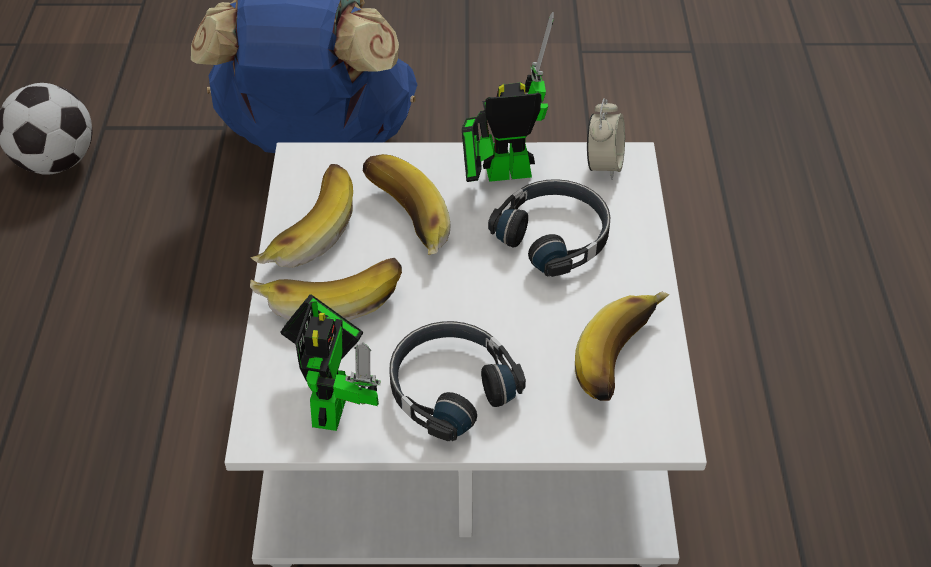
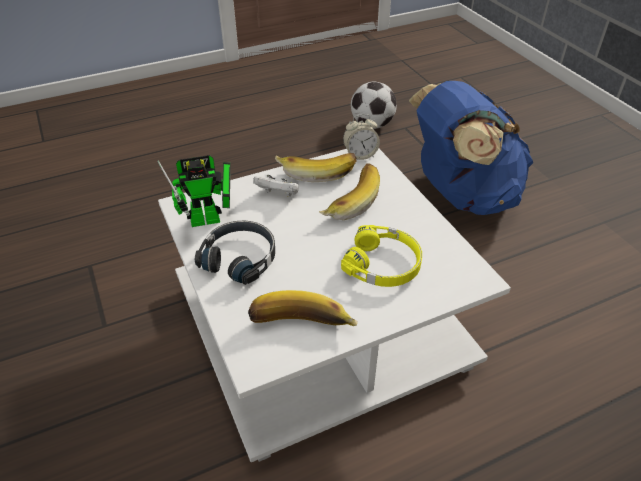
camera: 65 degrees right, 5 degrees down
banana [250,258,402,321] -> white game controller [253,175,299,197]
toy robot [462,12,554,182] -> none
black headphones [488,179,610,277] -> yellow headphones [341,225,422,287]
alarm clock [587,98,625,180] -> alarm clock moved to [343,114,380,160]

